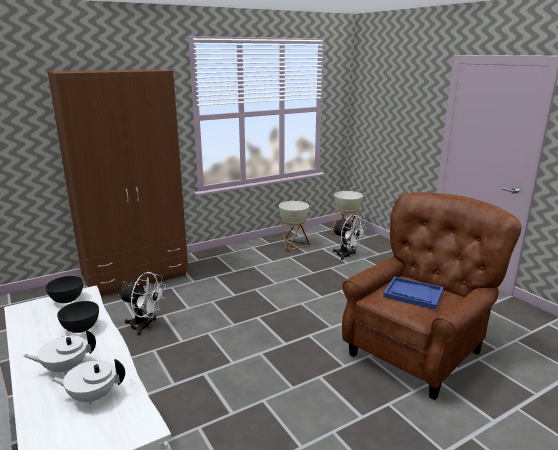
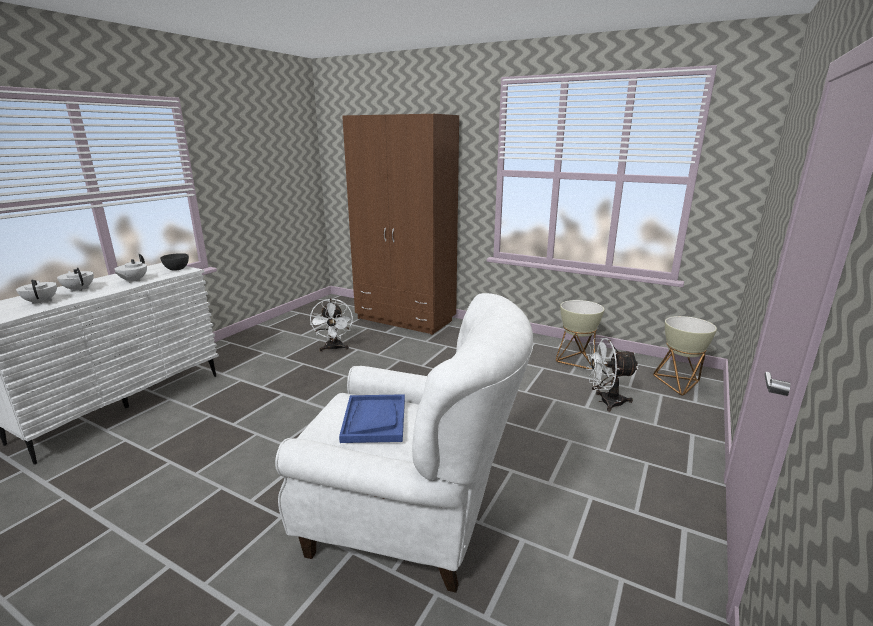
camera: 60 degrees right, 0 degrees up
grey bowl [57,301,99,333] -> white teapot [115,254,147,283]
white fan [332,215,367,260] -> white fan turned 75 degrees clockwise [586,338,639,412]
brown armchair [342,192,521,400] -> white armchair [275,293,533,593]

